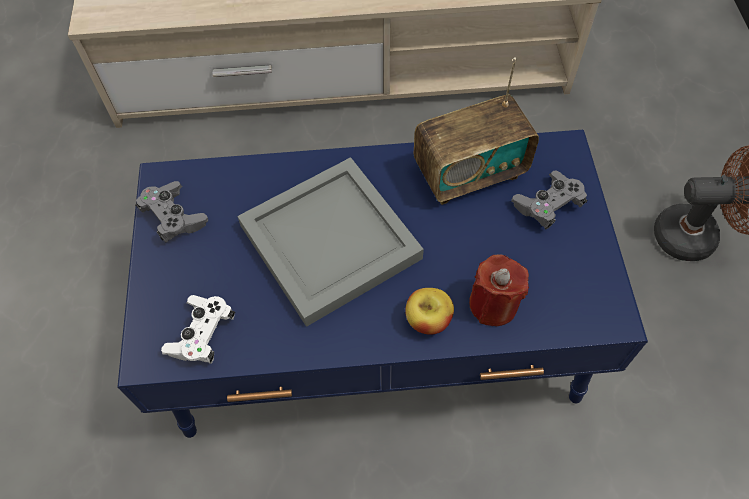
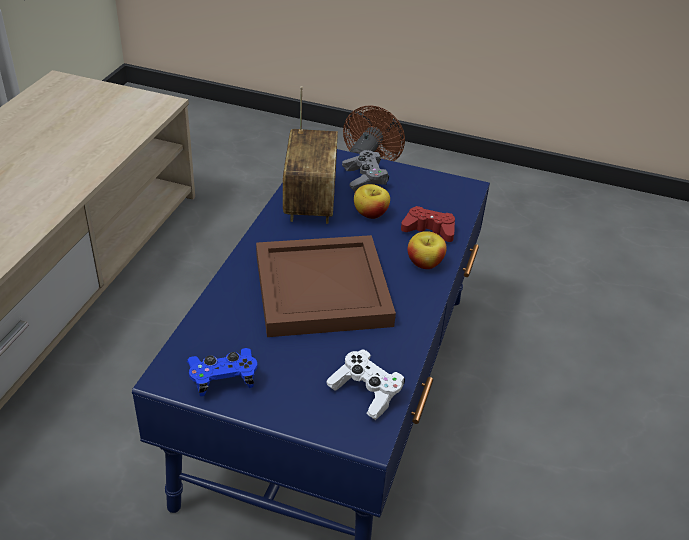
camera: 70 degrees left, 20 degrees down
grey game controller [135,181,208,243] -> blue game controller [187,348,258,396]
grey tray [237,157,424,327] -> brown tray [256,235,396,337]
red candle [469,255,529,326] -> red game controller [401,206,455,242]
none -> apple [354,184,390,219]

